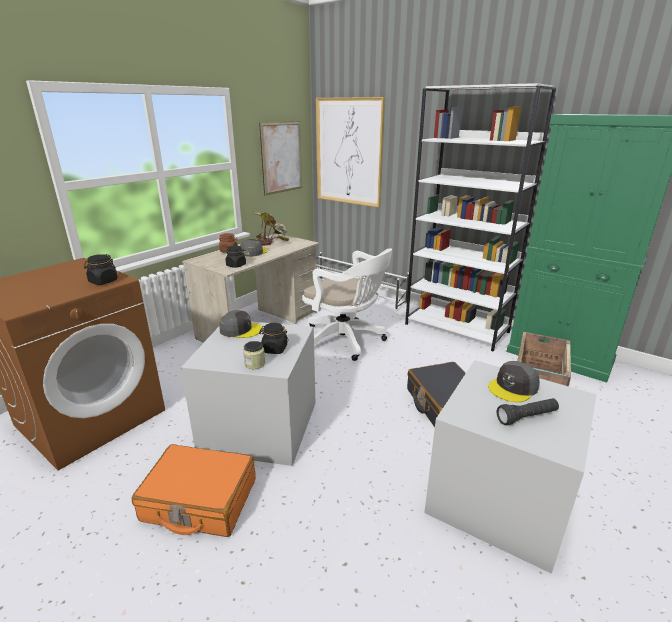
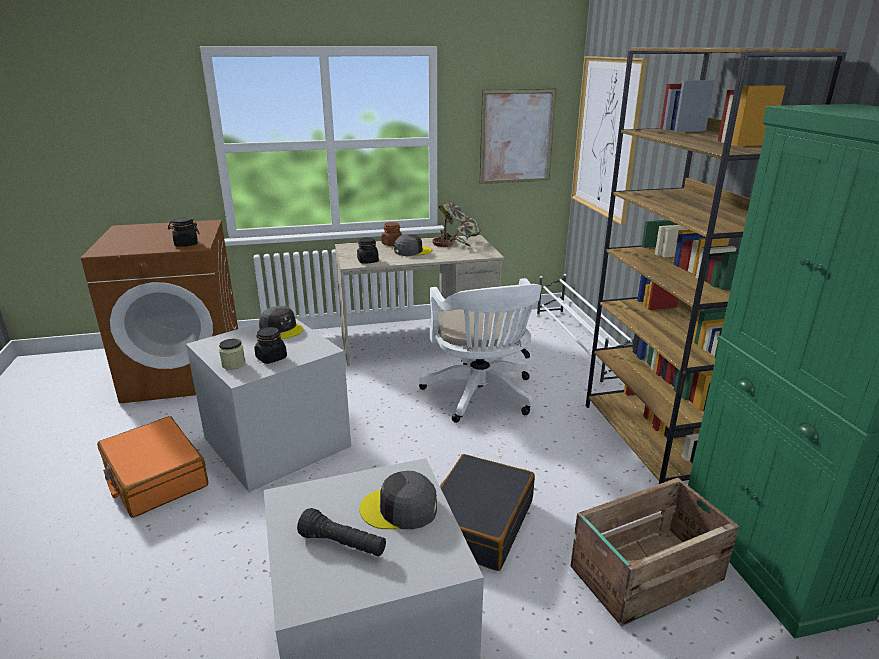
camera: 40 degrees right, 0 degrees up
white bookcase [405,83,556,352] -> brown bookcase [586,48,847,484]

